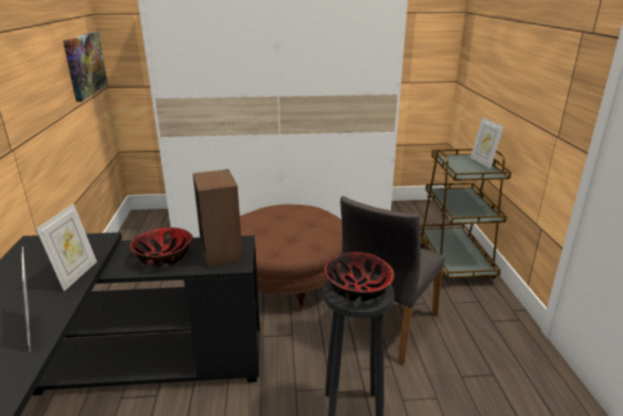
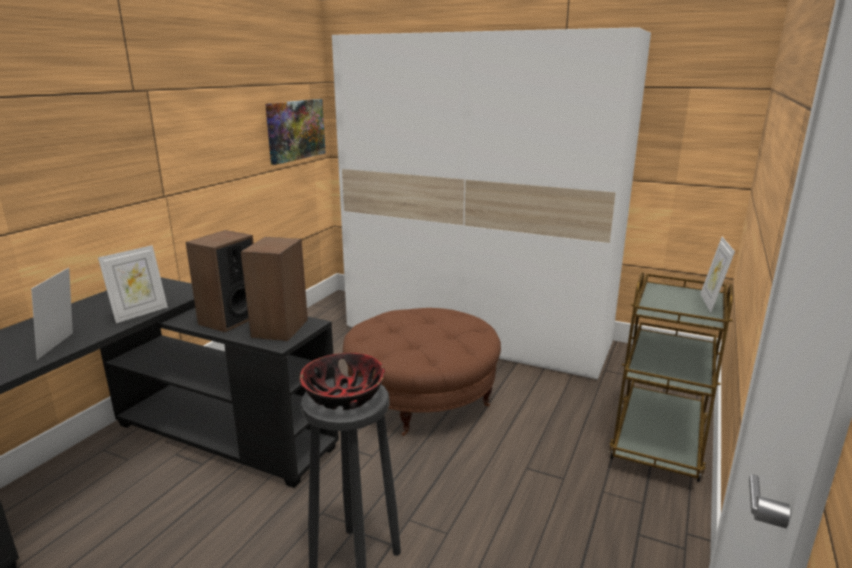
camera: 30 degrees right, 5 degrees down
bowl [130,227,193,267] -> speaker [186,230,254,332]
grey chair [340,196,444,366] -> none

